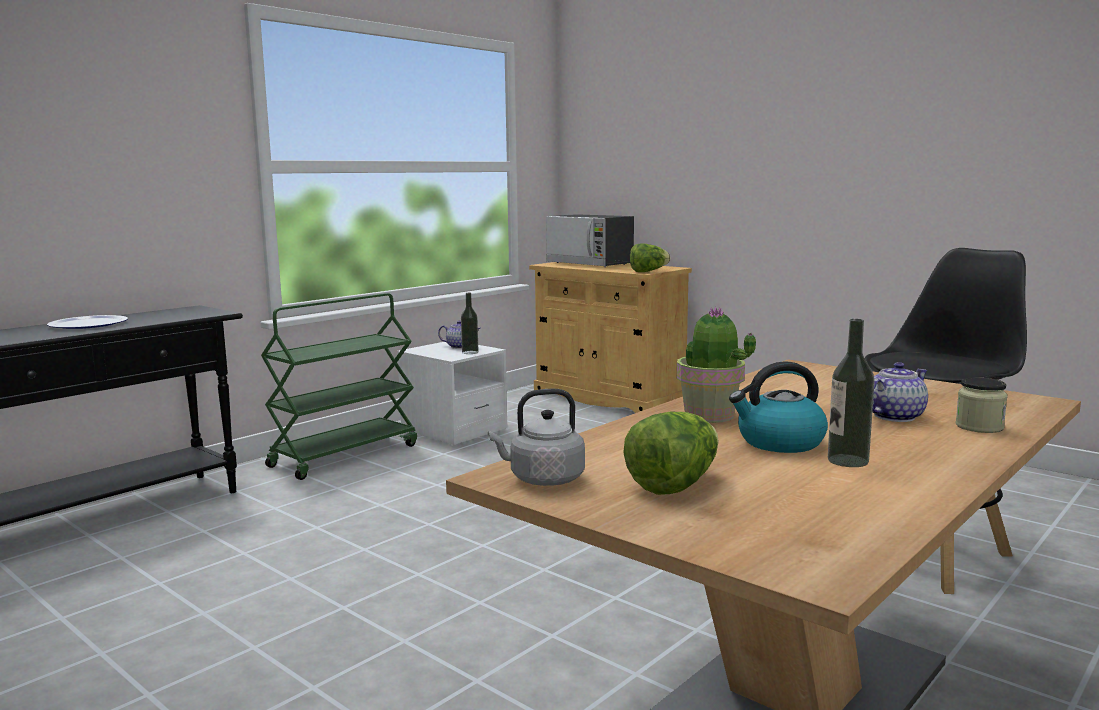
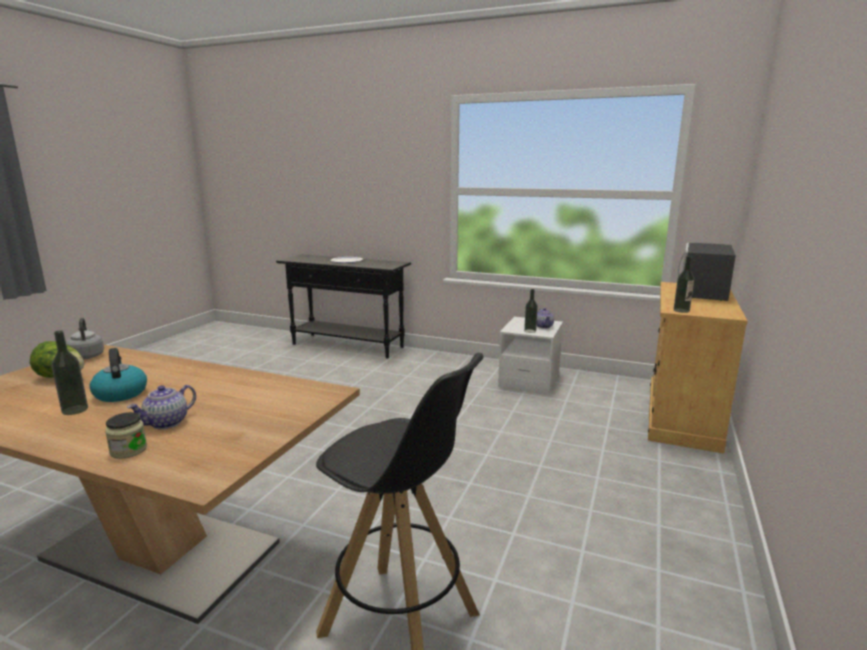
camera: 70 degrees right, 5 degrees up
green cart [261,293,417,480] -> none
lettuce [630,243,670,272] -> bottle [674,256,694,313]
potted plant [677,307,756,423] -> none
teapot [872,362,928,422] -> teapot turned 90 degrees clockwise [127,385,196,429]

